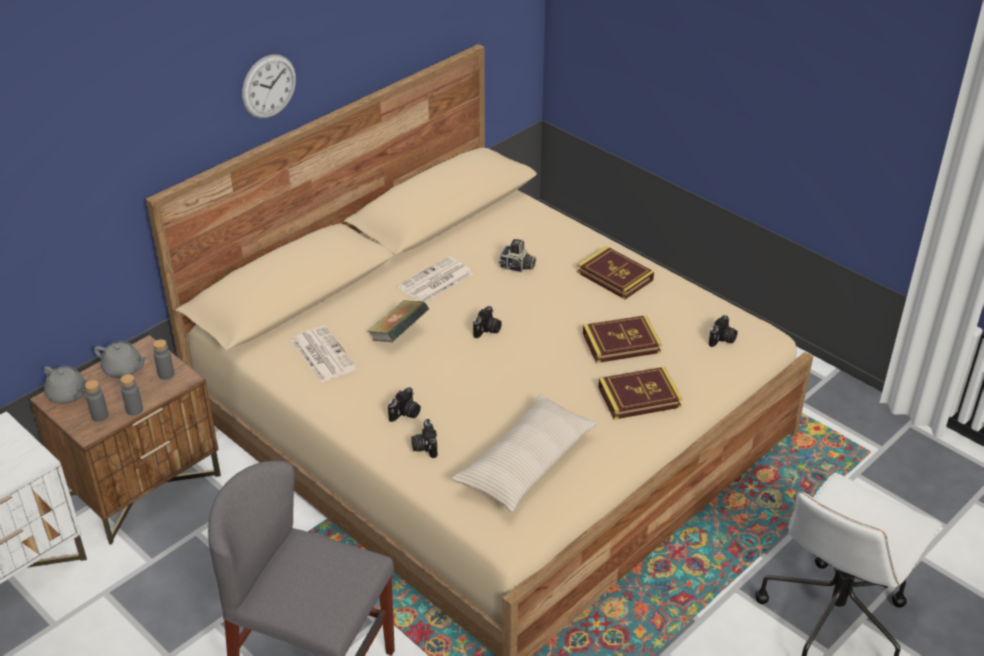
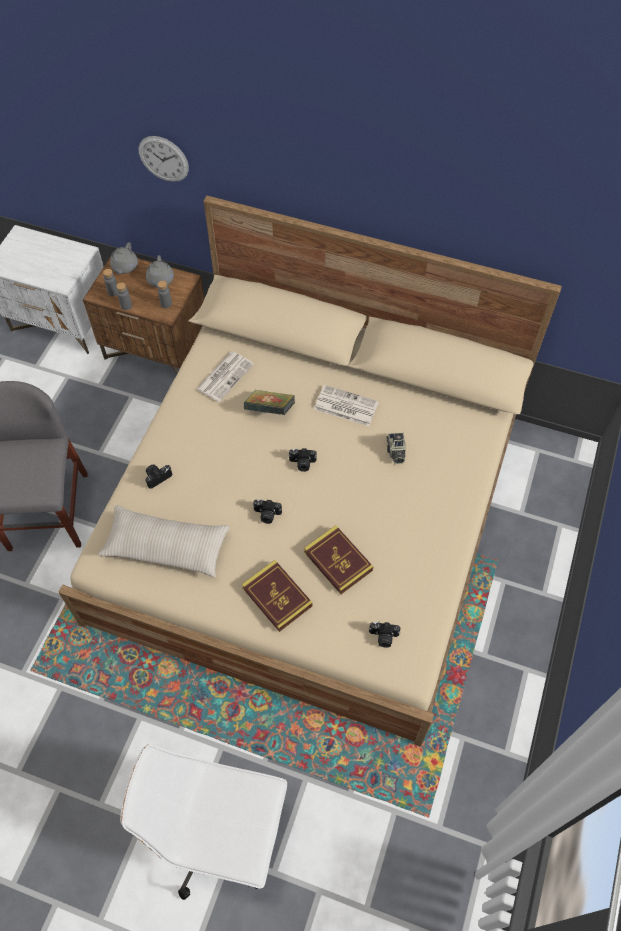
camera: 65 degrees right, 20 degrees up
wall clock [242,54,296,118] -> wall clock moved to [139,136,189,182]
camera [388,387,421,422] -> camera moved to [253,499,282,524]
book [577,246,654,299] -> none

